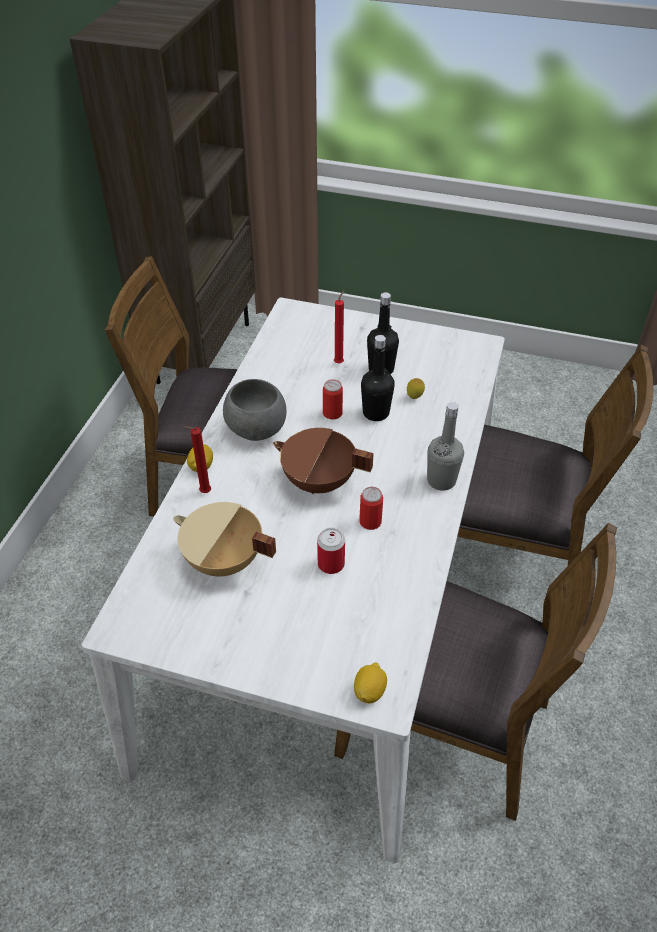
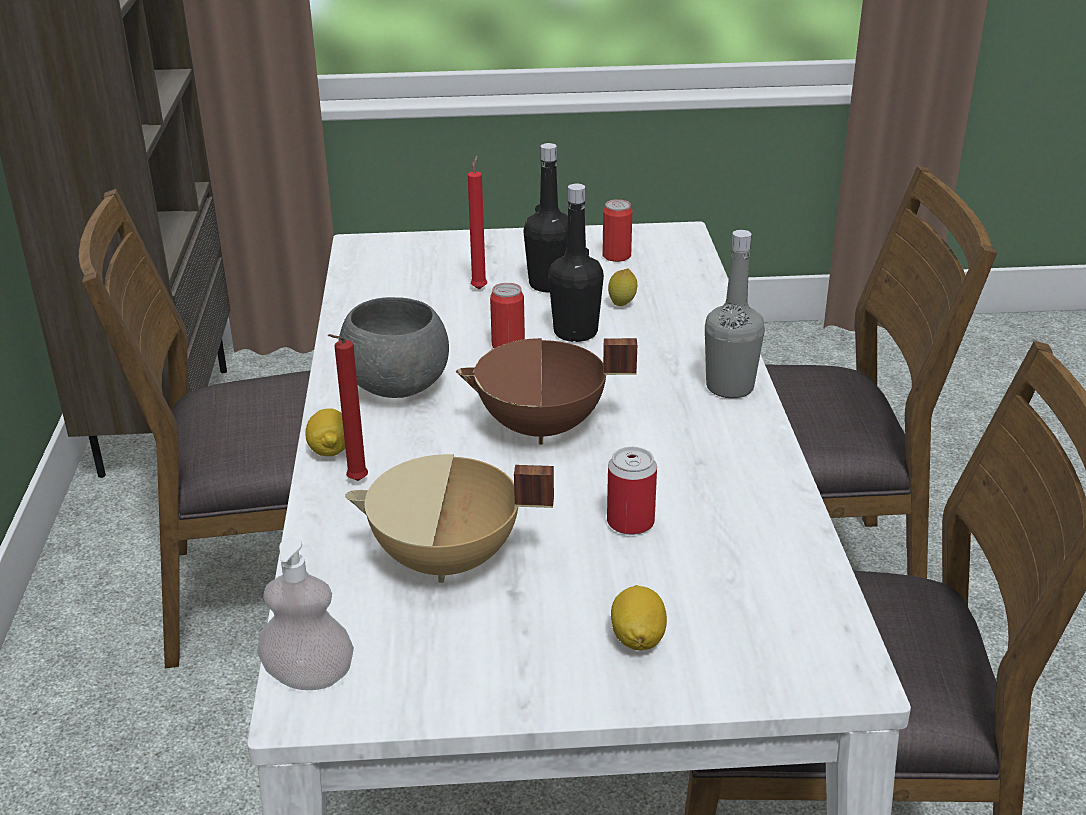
camera: 20 degrees left, 15 degrees down
lemon [354,663,387,703] -> lemon moved to [611,585,667,650]
can [359,487,383,530] -> can moved to [602,199,632,262]
none -> soap dispenser [257,538,354,690]

